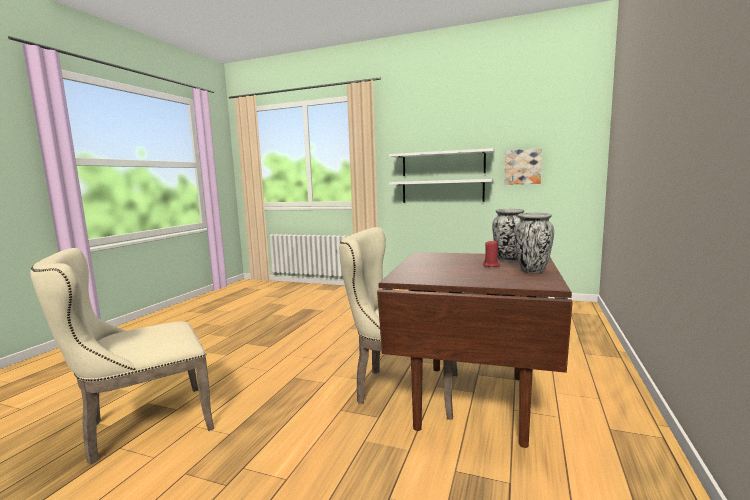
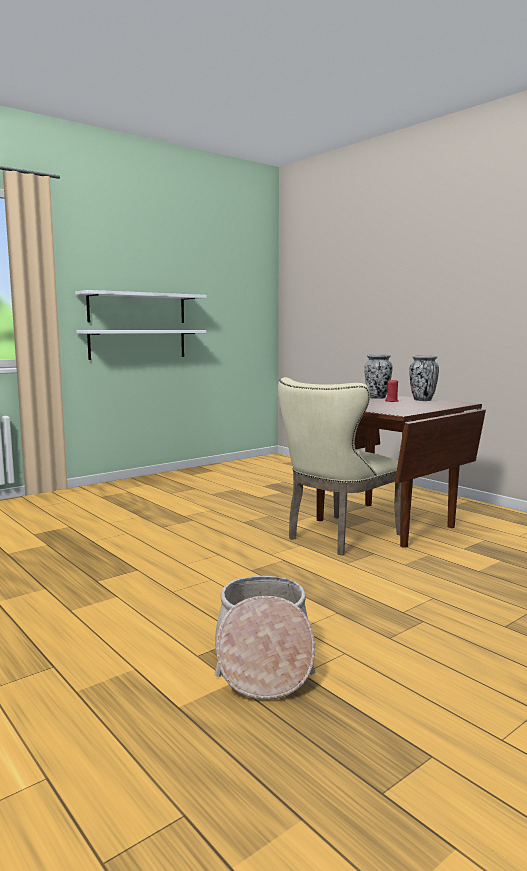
camera: 60 degrees left, 0 degrees up
beige chair [30,248,214,465] -> basket [214,576,316,700]
picture [505,148,542,185] -> none

